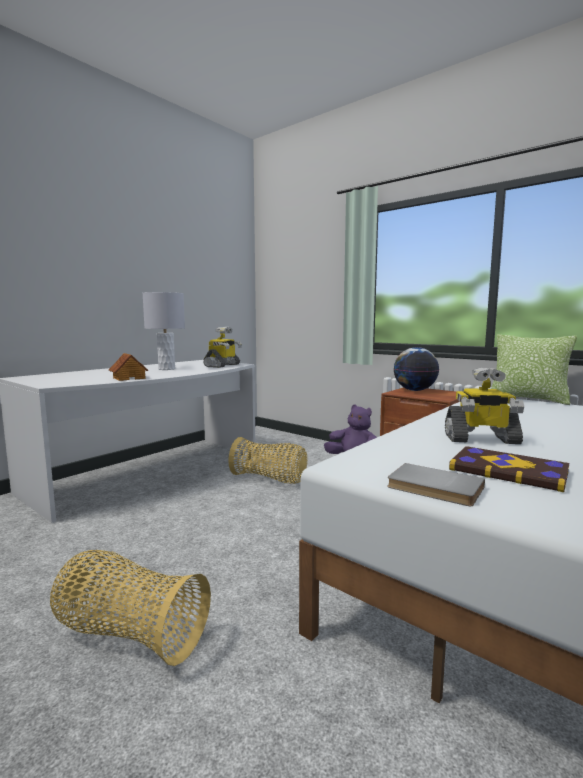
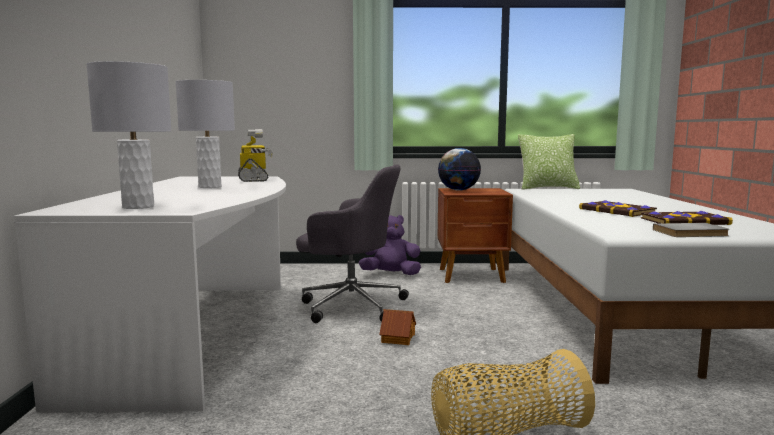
camera: 40 degrees left, 0 degrees up
toy house [109,353,148,381] -> toy house moved to [379,309,416,345]
basket [228,437,307,484] -> grey office chair [296,164,409,323]
toy robot [445,367,524,444] -> book [579,200,657,217]
none -> grey table lamp [86,61,172,209]

